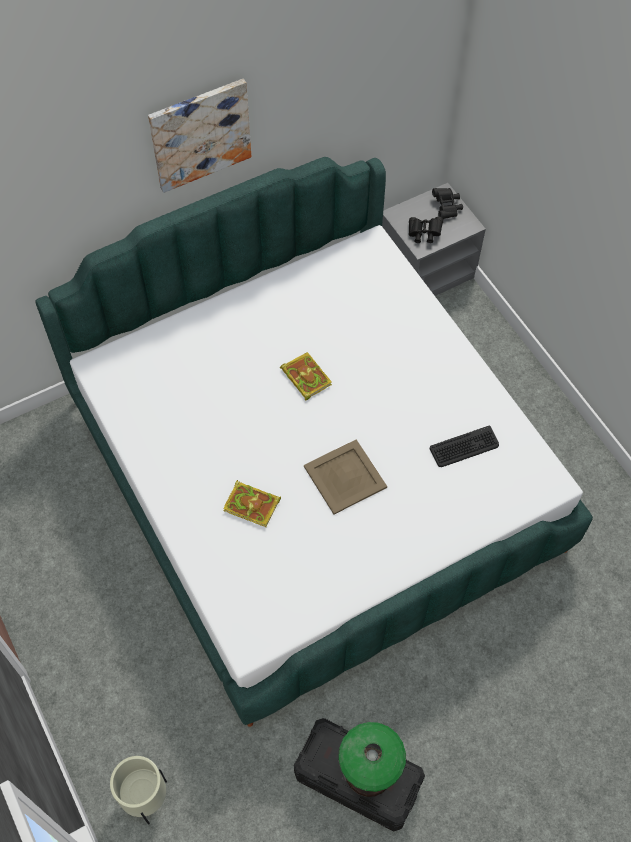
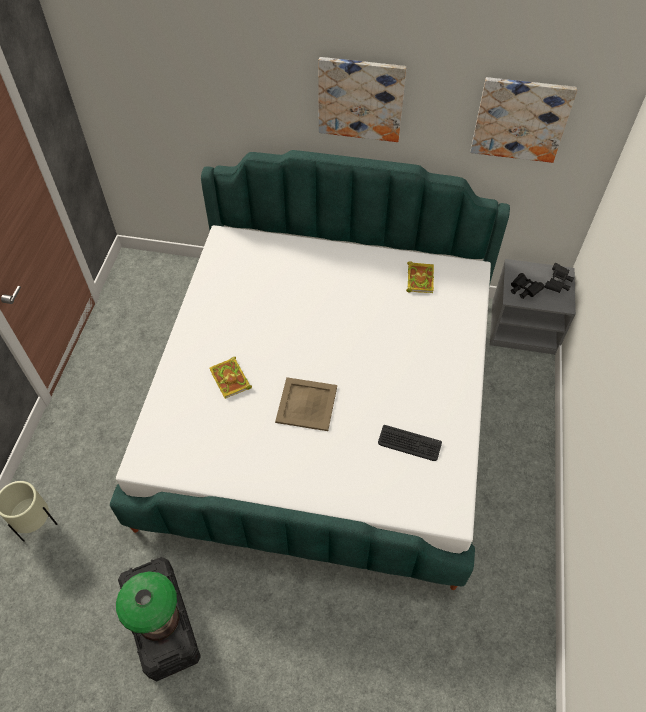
camera: 40 degrees right, 5 degrees down
book [280,352,332,400] -> book moved to [406,261,434,293]
none -> picture [471,77,577,163]

